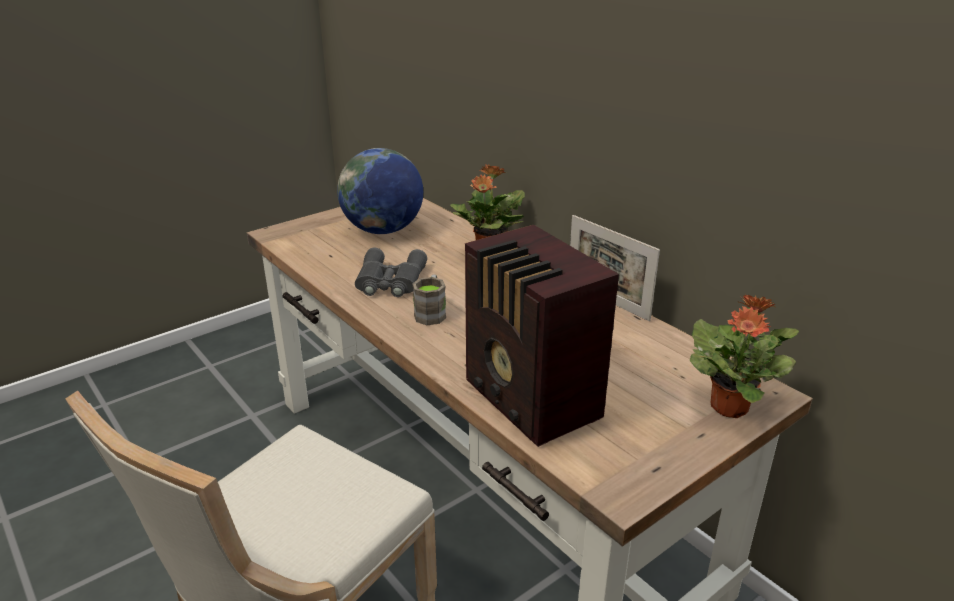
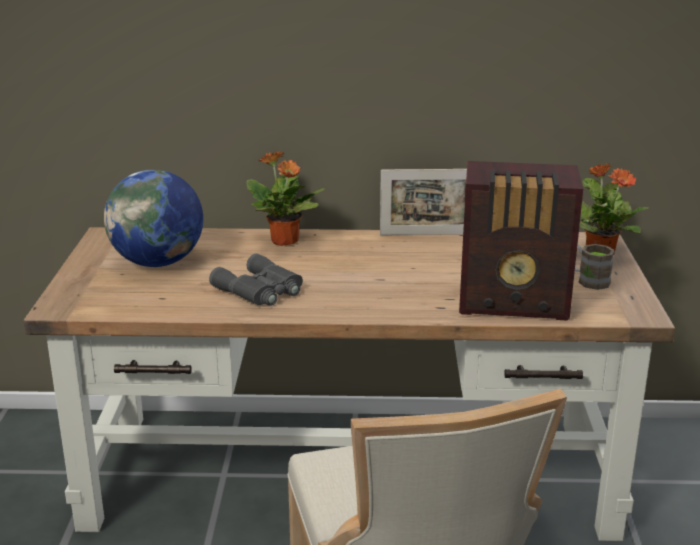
camera: 50 degrees left, 5 degrees down
brown mug [413,274,446,325] -> brown mug moved to [575,244,615,290]

